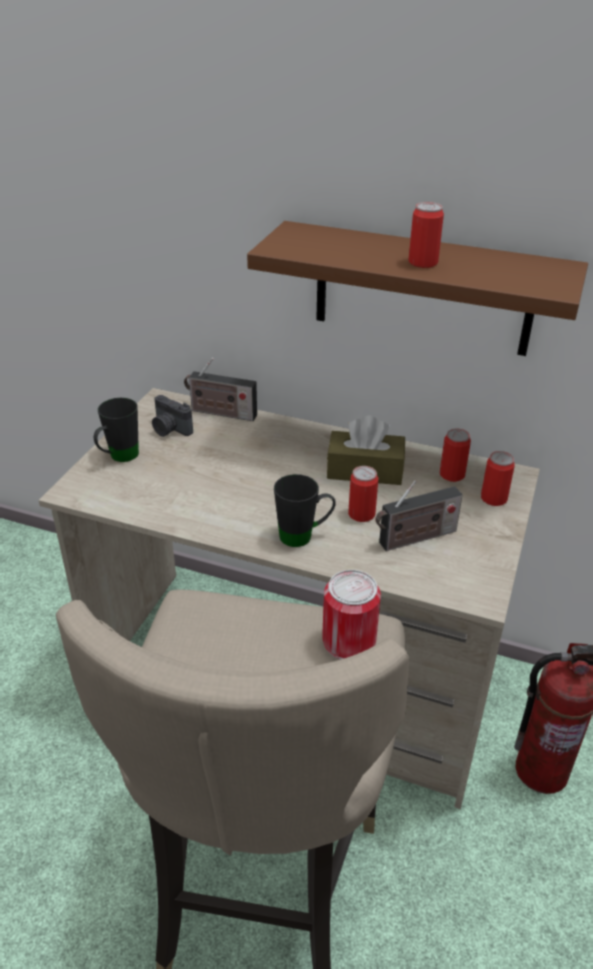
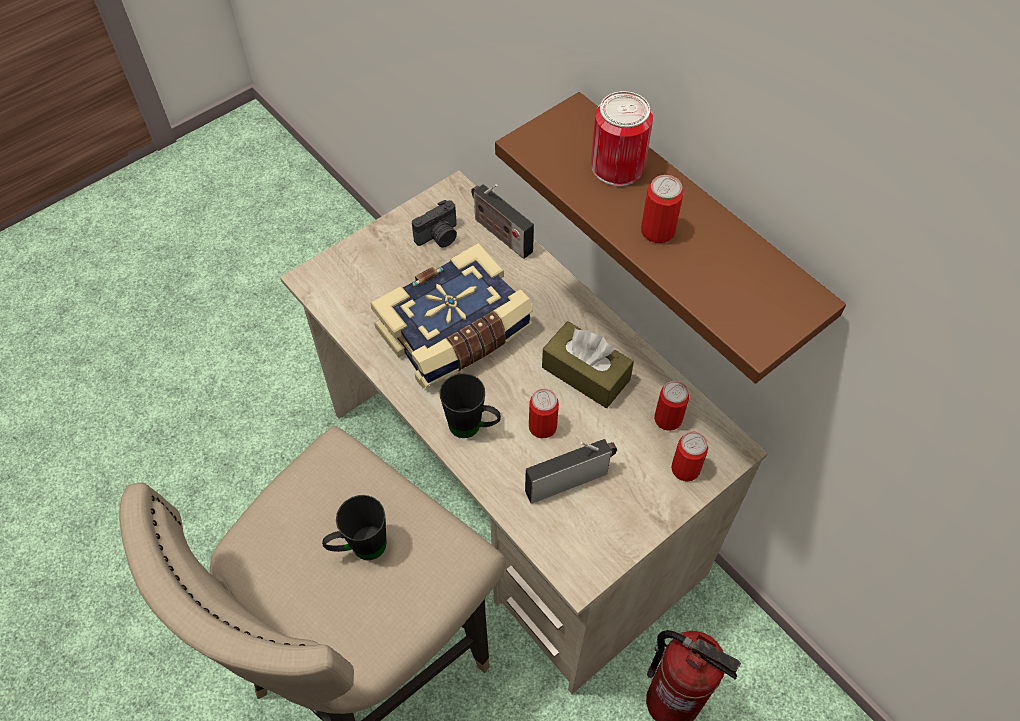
camera: 30 degrees right, 20 degrees up
black mug [94,398,139,462] -> black mug moved to [322,495,387,560]
camera [152,395,193,437] -> camera turned 105 degrees counterclockwise [412,200,457,248]
can [322,570,381,660] -> can moved to [591,91,653,186]
radio [375,480,463,551] -> radio turned 150 degrees clockwise [525,439,617,504]
none -> book [370,243,533,388]

